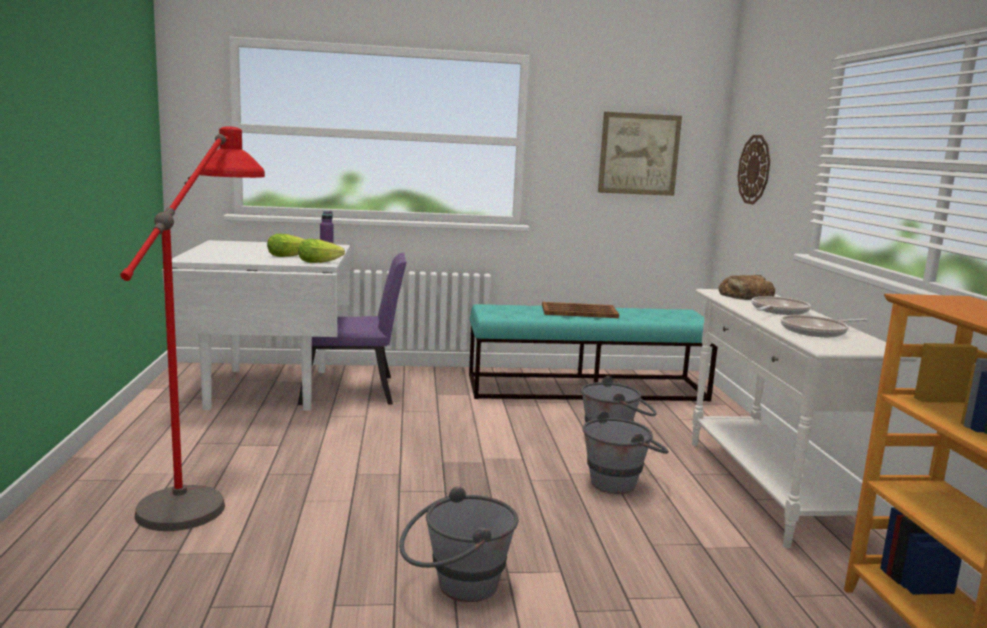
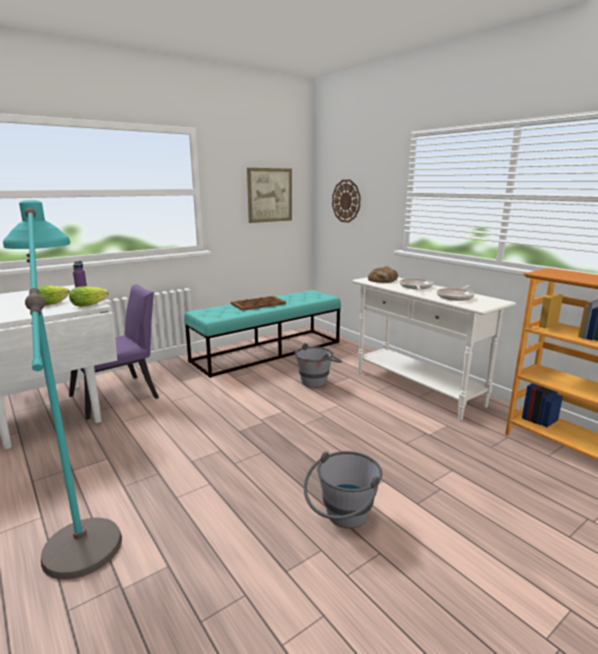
camera: 30 degrees left, 5 degrees up
red floor lamp [120,126,265,531] -> turquoise floor lamp [3,200,122,580]
grey bucket [582,411,669,494] -> none

